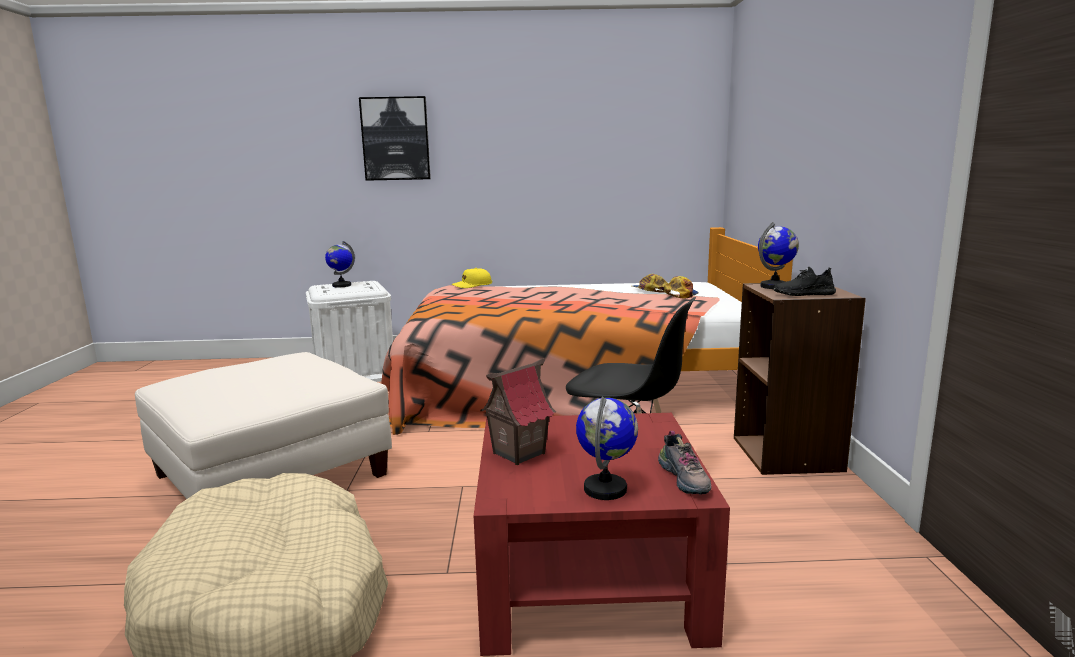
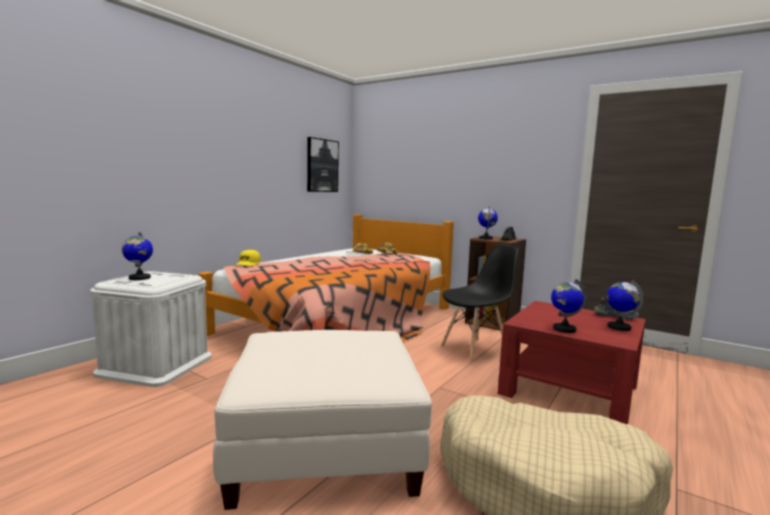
camera: 55 degrees left, 5 degrees down
picture [359,96,431,181] -> picture moved to [307,137,339,192]
toy house [480,358,556,465] -> globe [551,279,586,333]

